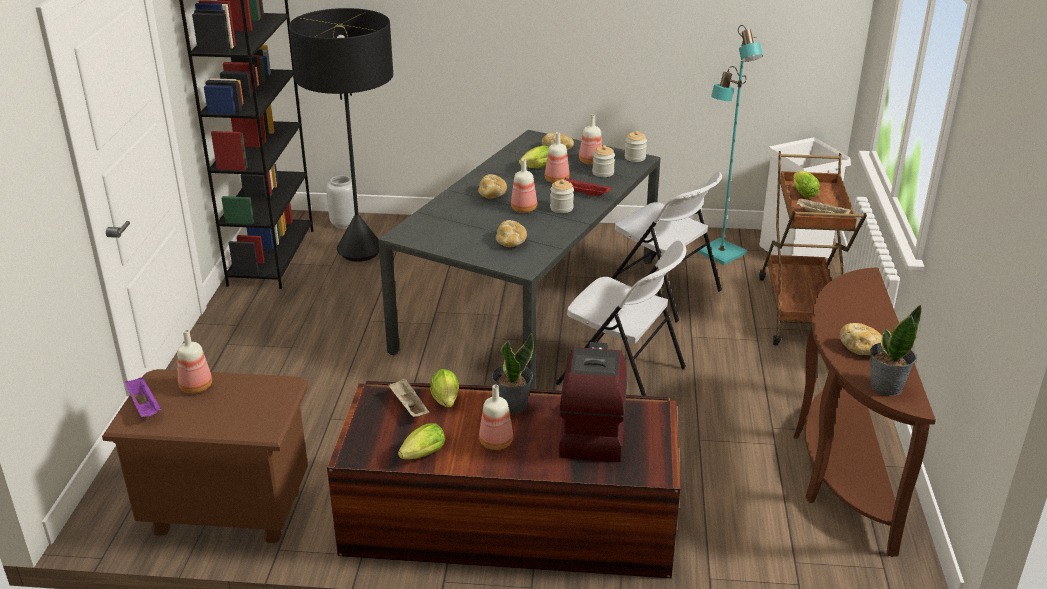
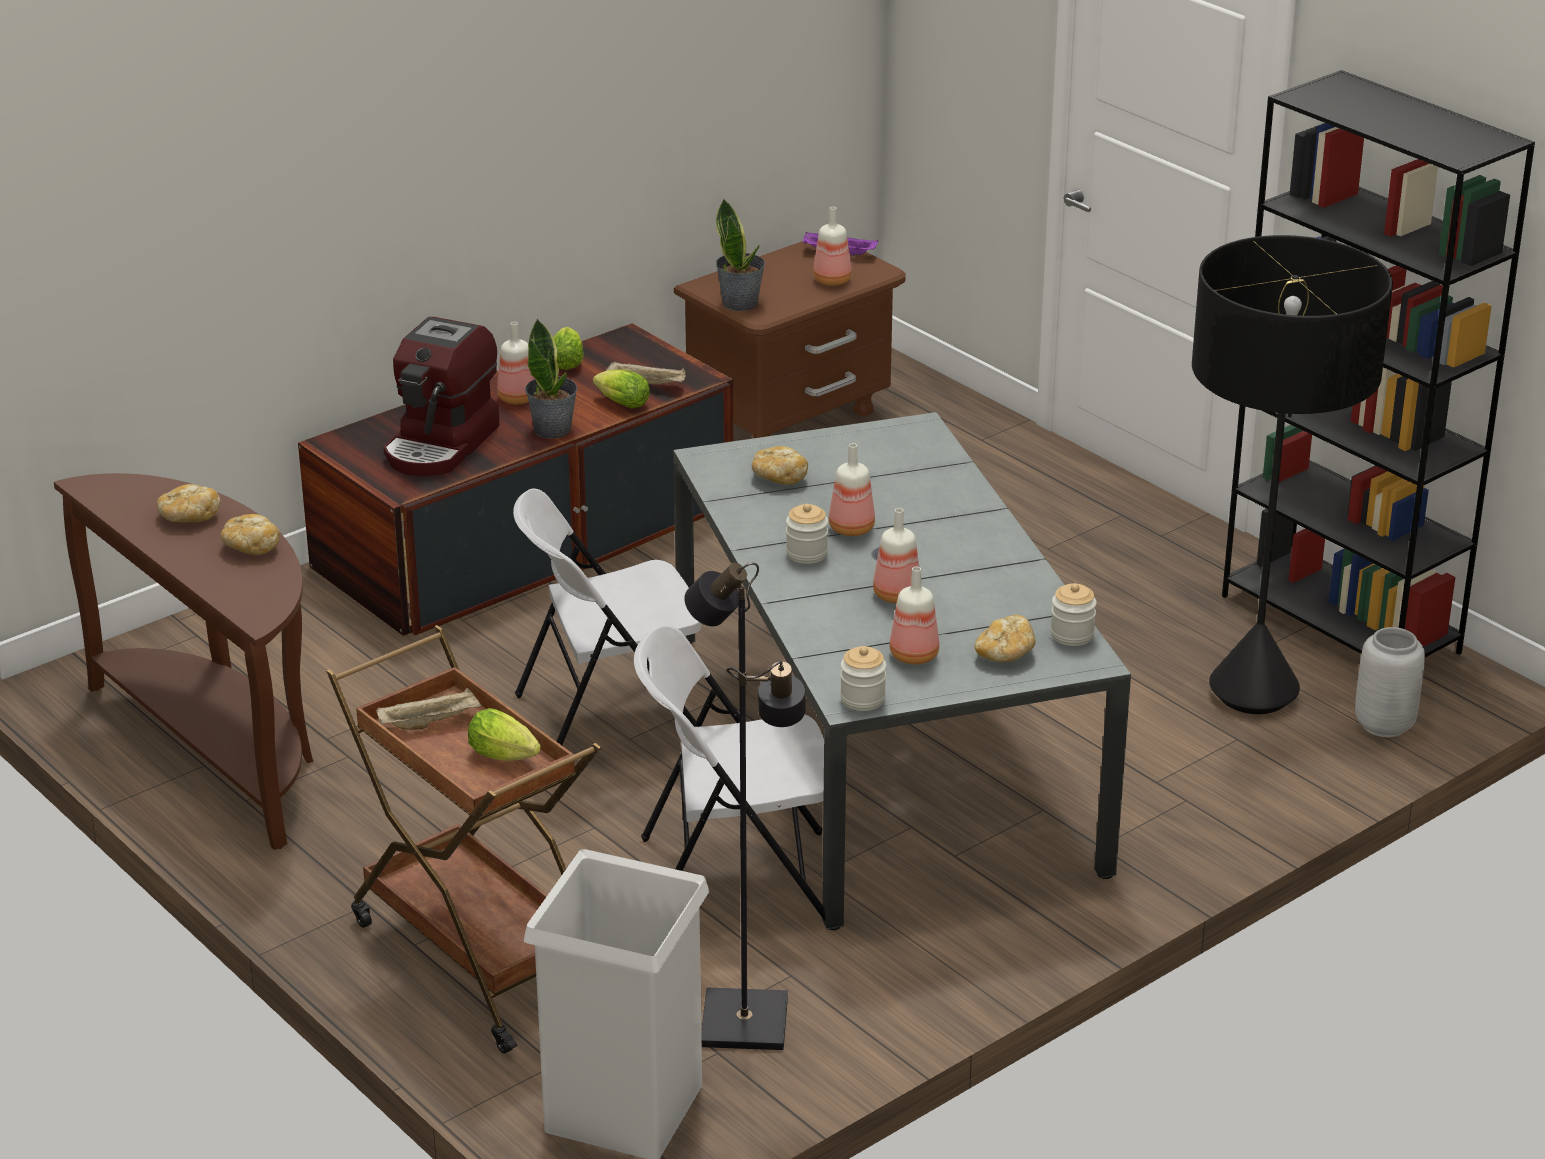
camera: 135 degrees right, 0 degrees up
bread [478,174,507,199] -> bread moved to [220,514,280,555]
lettuce [519,145,549,168] -> none
coffee machine [559,342,627,462] -> coffee machine turned 60 degrees clockwise [383,317,500,476]
red tray [564,178,612,197] -> none
jar [592,145,615,177] -> jar moved to [1050,583,1097,646]
turquoise floor lamp [697,25,763,265] -> black floor lamp [684,563,806,1050]
potted plant [870,305,922,396] -> potted plant moved to [716,198,765,311]

